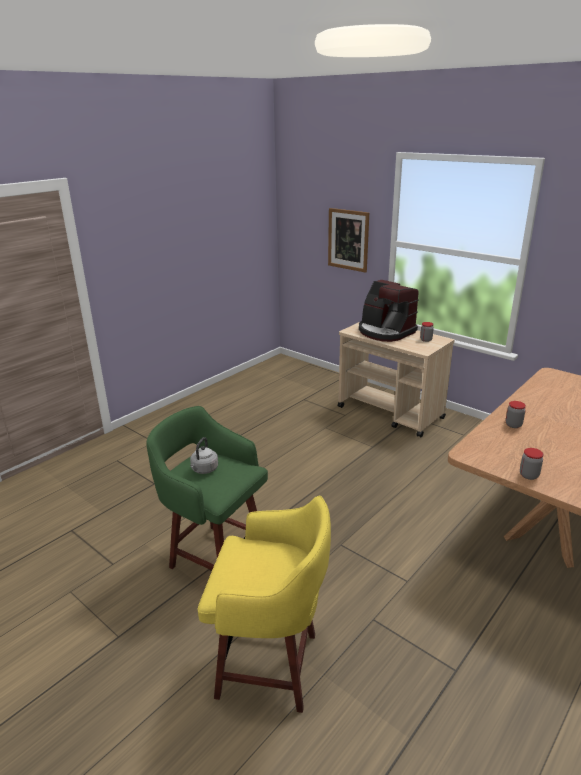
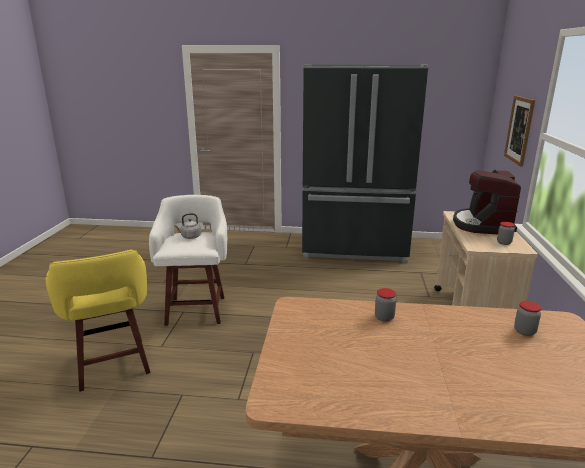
camera: 55 degrees right, 5 degrees down
green stool [146,406,268,570] -> white stool [149,195,227,326]
jar [520,448,544,480] -> jar moved to [514,301,542,336]
none -> black fridge [302,64,429,263]

